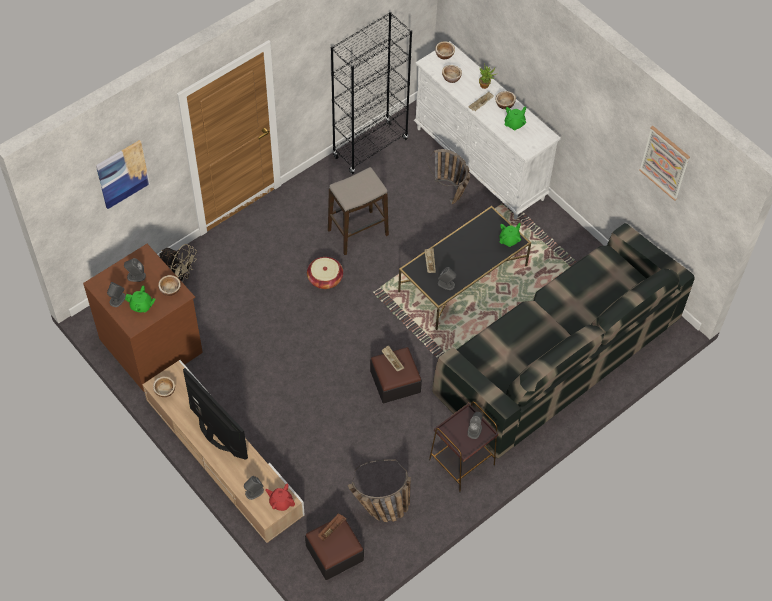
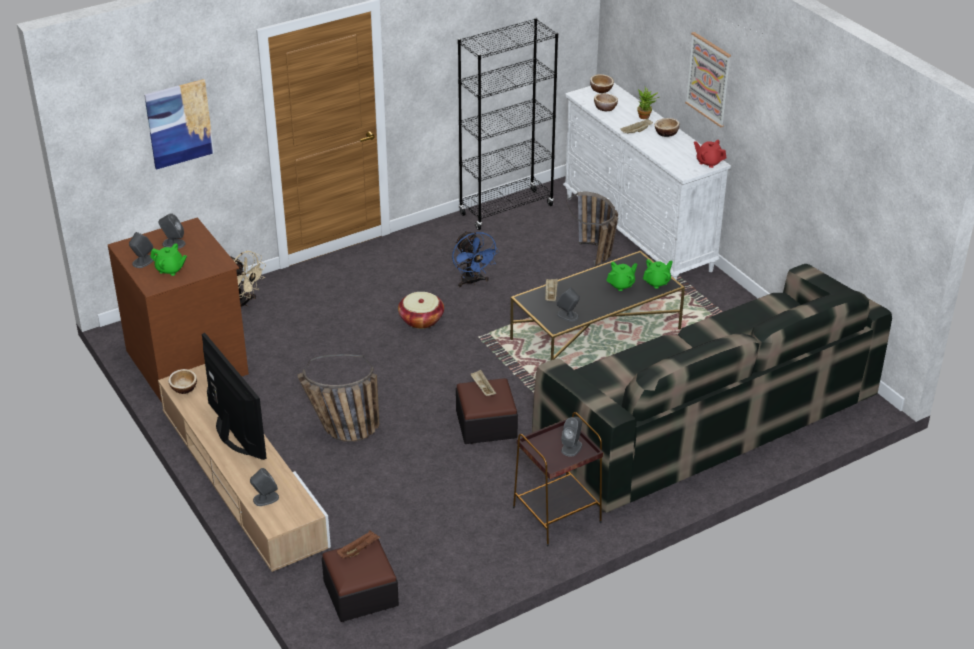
camera: 10 degrees right, 20 degrees down
bowl [158,275,181,296] -> none
red teapot [266,483,295,511] -> red teapot moved to [694,140,727,168]
stool [328,167,389,255] -> blue fan [452,231,499,287]
basket [348,460,411,522] -> basket moved to [297,354,379,442]
green teapot [504,107,526,130] -> green teapot moved to [606,262,637,291]
picture [639,126,690,201] -> picture moved to [685,32,731,127]

